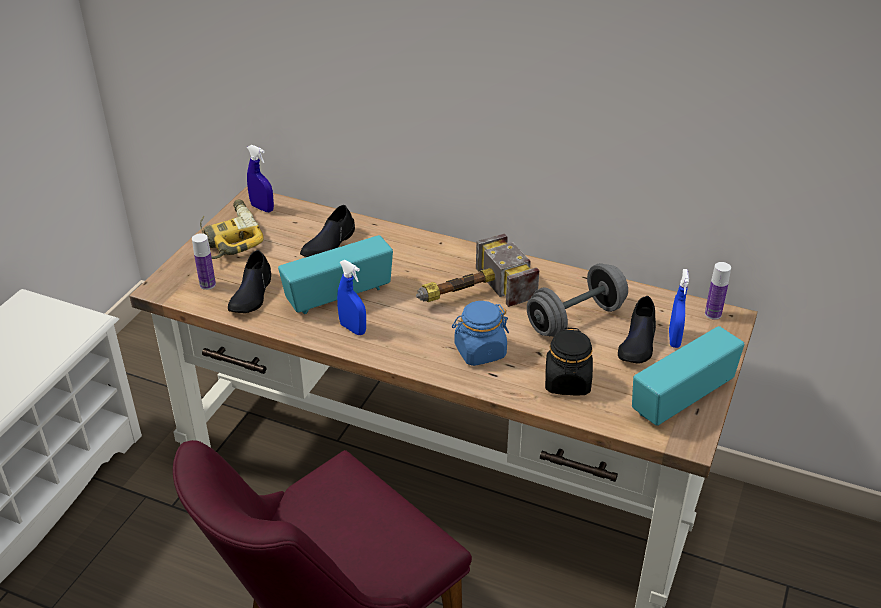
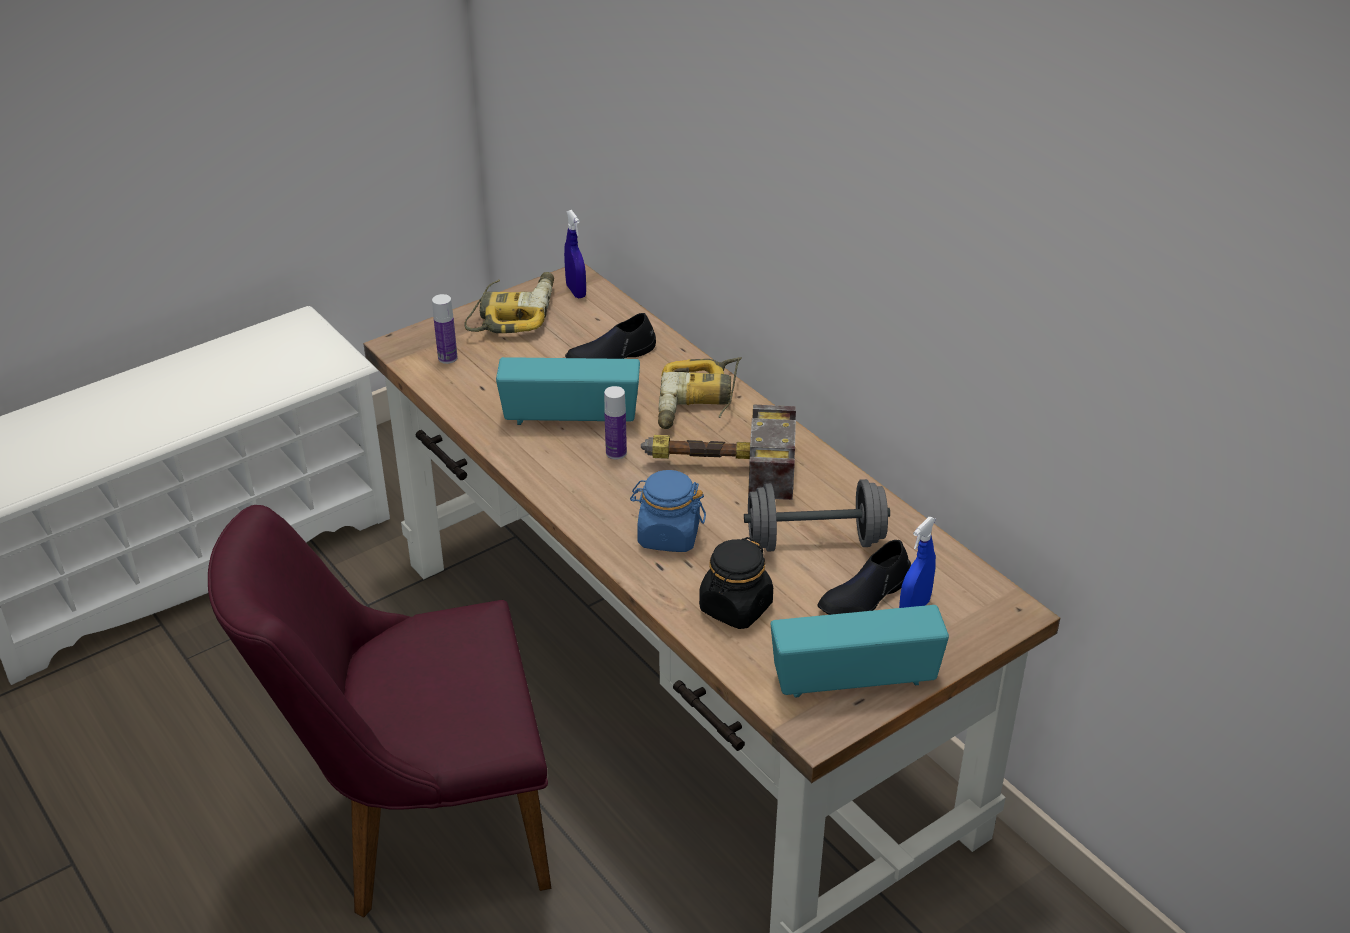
camera: 30 degrees right, 0 degrees up
black shoe [228,250,271,313] -> none
blue spray bottle [337,260,366,335] -> none
bottle [705,262,731,320] -> bottle moved to [604,386,627,459]
none -> power drill [658,357,742,429]

